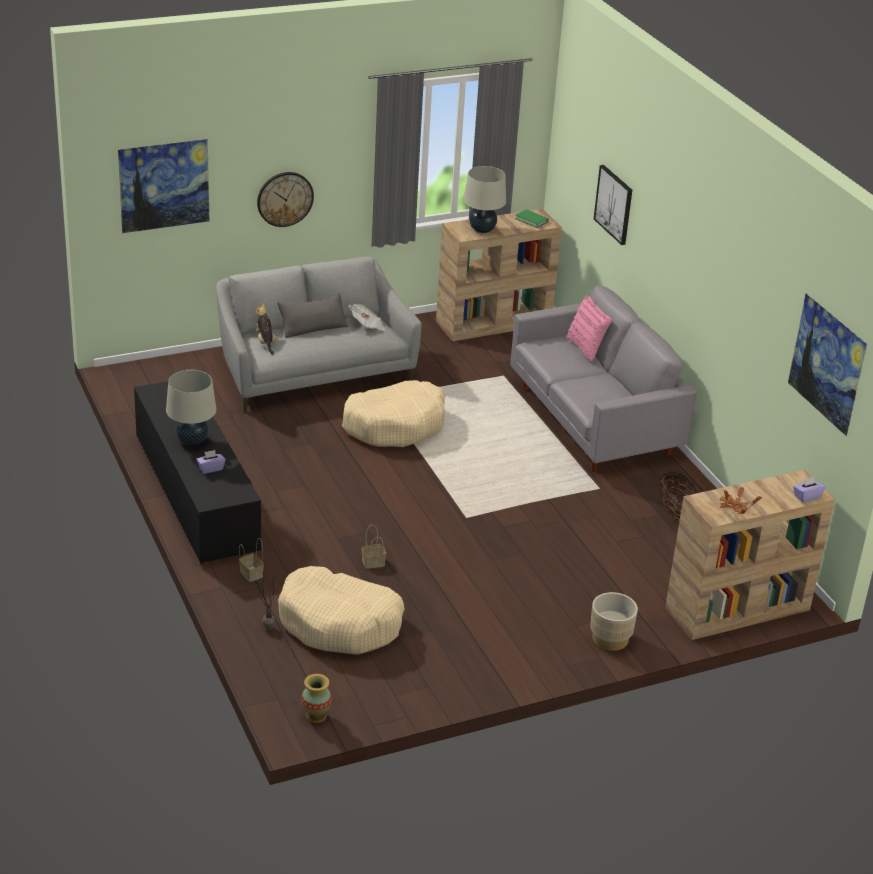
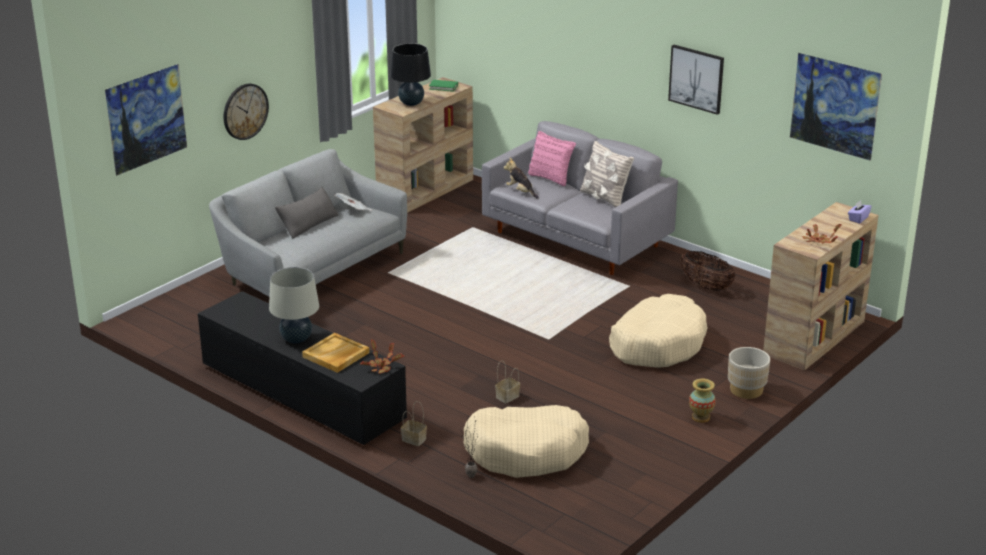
camera: 25 degrees left, 5 degrees down
purple tissue box [196,450,225,474] -> beige tray [302,333,370,373]
plush toy [255,303,278,355] -> plush toy moved to [503,158,539,199]
vase [301,674,332,723] -> vase moved to [689,379,716,423]
beige dog bed [342,380,444,447] -> beige dog bed moved to [609,294,707,368]
beige table lamp [463,166,506,233] -> black table lamp [391,43,431,106]
picture [594,165,632,245] -> picture moved to [668,45,724,115]
none -> potted plant [360,339,404,374]
none -> beige pillow [580,141,634,208]

